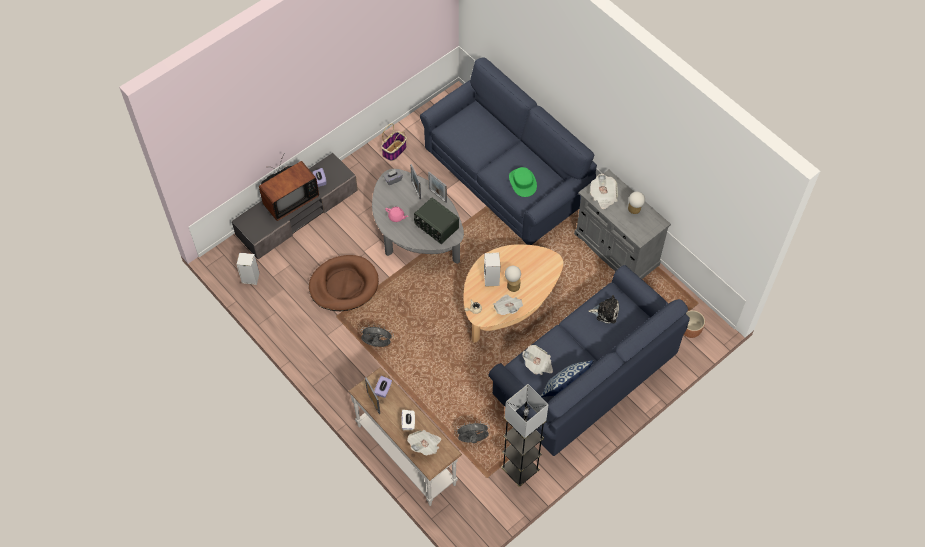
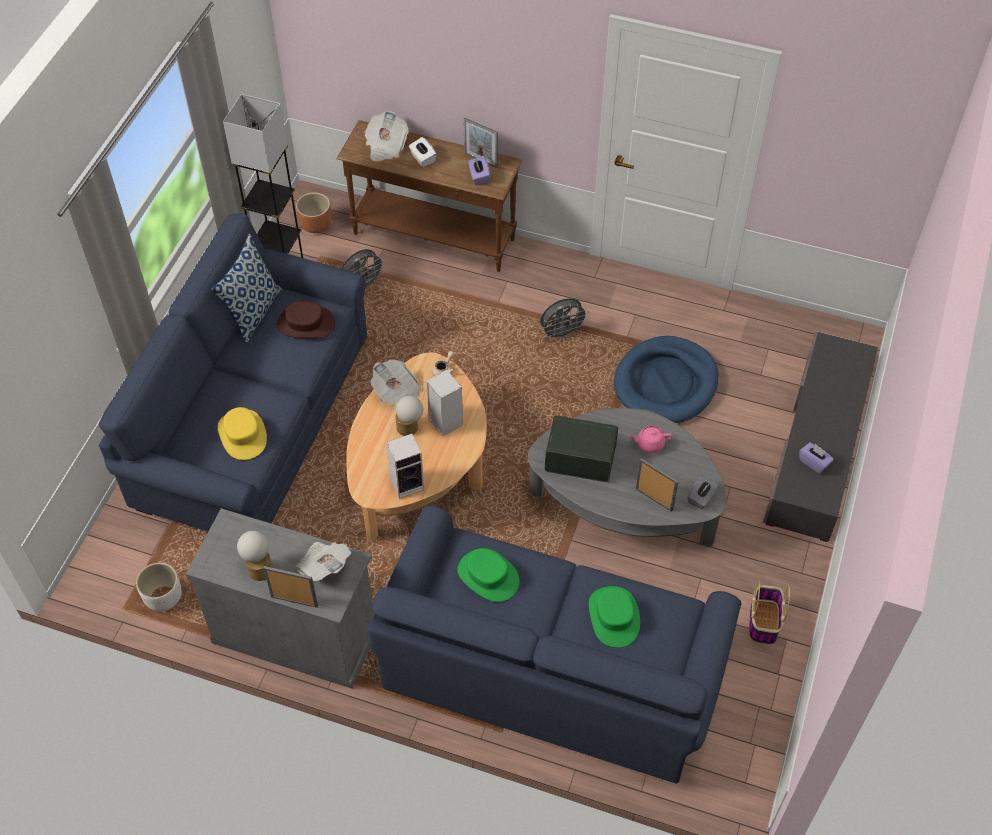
camera: 150 degrees right, 5 degrees down
speaker [236,252,259,285] -> speaker moved to [386,434,424,499]
television [259,155,319,221] -> none
brown dog bed [309,255,379,311] -> blue dog bed [614,336,718,423]
white console table [348,367,462,506] -> brown console table [336,120,522,272]
picture frame [428,172,447,203] -> picture frame moved to [263,566,318,608]
newspaper [523,345,553,375] -> brown hat [277,301,335,338]
plush toy [588,295,619,324] -> yellow hat [218,407,267,460]
brown planter [684,310,705,338] -> brown planter moved to [296,192,331,233]
none -> white planter [136,563,182,611]
none -> green hat [589,586,640,647]

